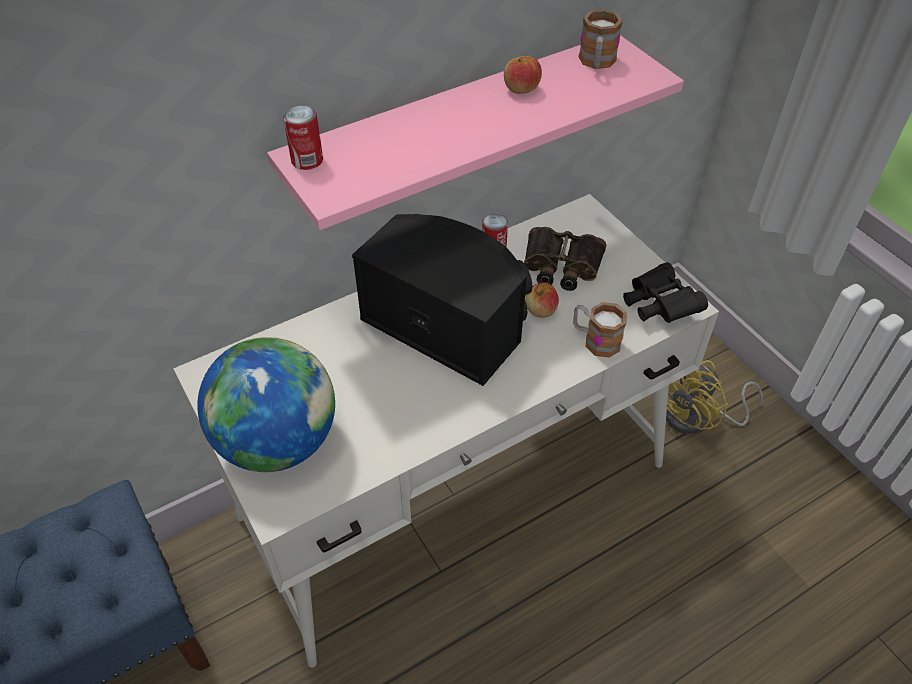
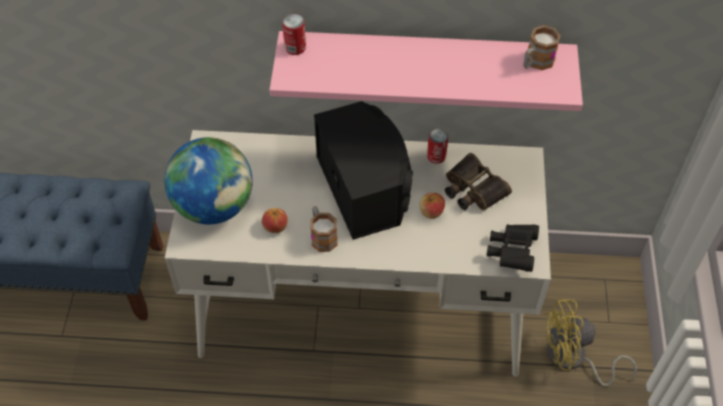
camera: 35 degrees right, 5 degrees up
apple [504,56,542,94] -> apple moved to [262,208,288,233]
mug [573,302,627,358] -> mug moved to [310,206,337,252]

